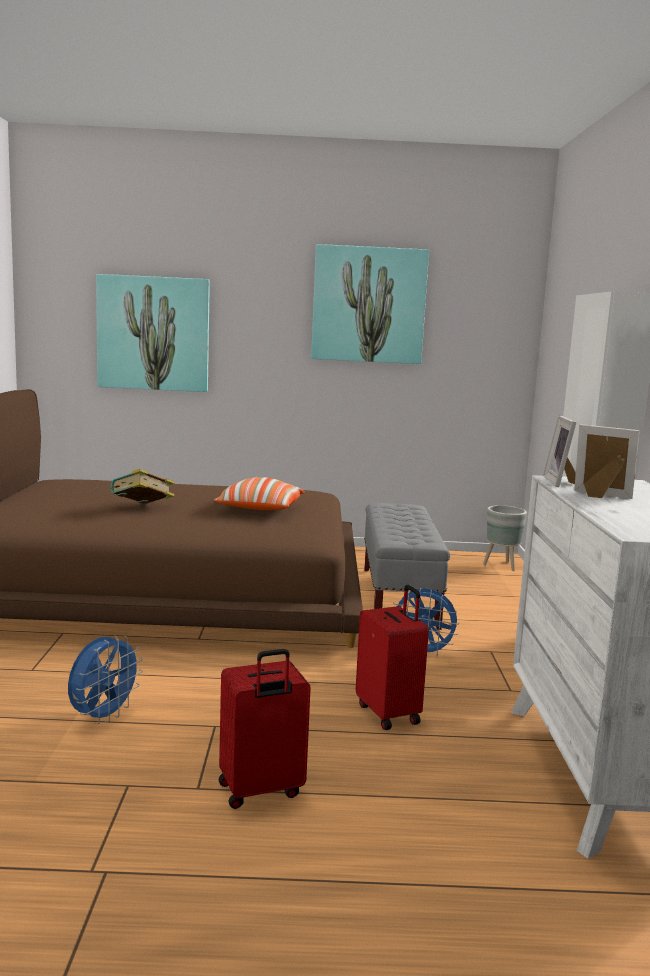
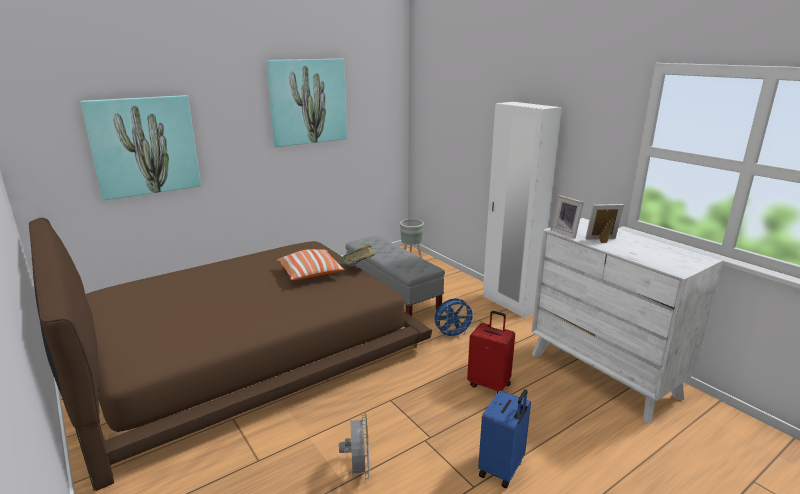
camera: 35 degrees left, 10 degrees up
blue fan [68,635,143,724] -> grey fan [339,413,370,479]
book [111,469,174,504] -> book moved to [343,244,376,265]
red suitcase [219,649,311,809] -> blue suitcase [478,389,531,488]

